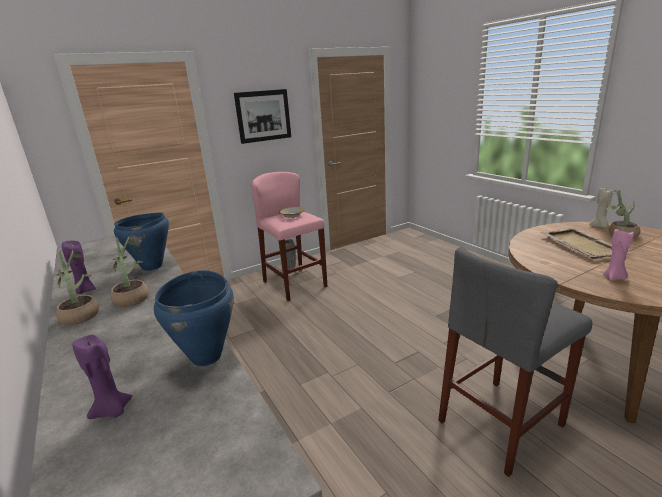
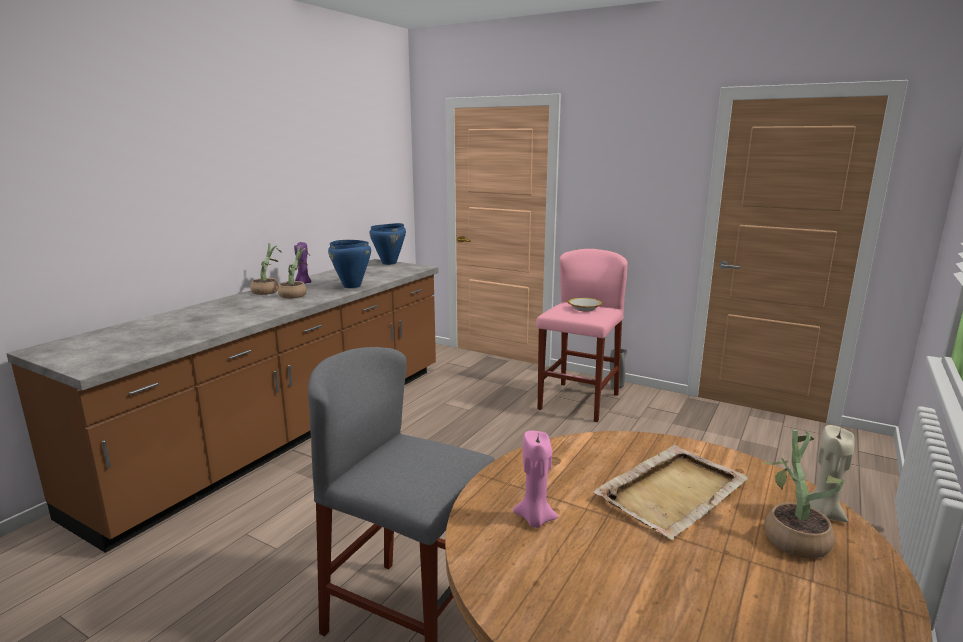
camera: 60 degrees right, 5 degrees down
purple candle [72,334,132,419] -> none
blue cooking pot [154,270,234,366] -> blue cooking pot moved to [369,223,406,265]
picture [234,89,291,144] -> none

